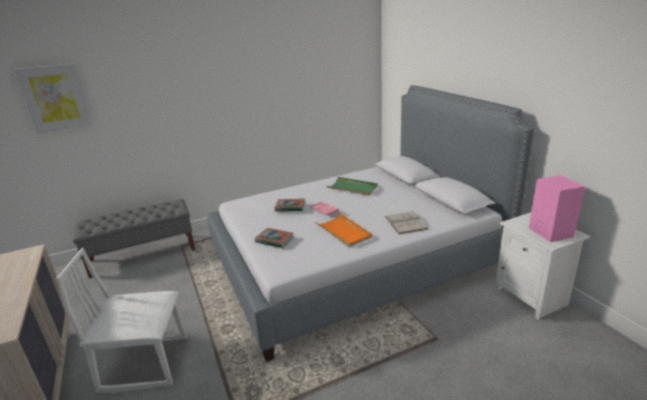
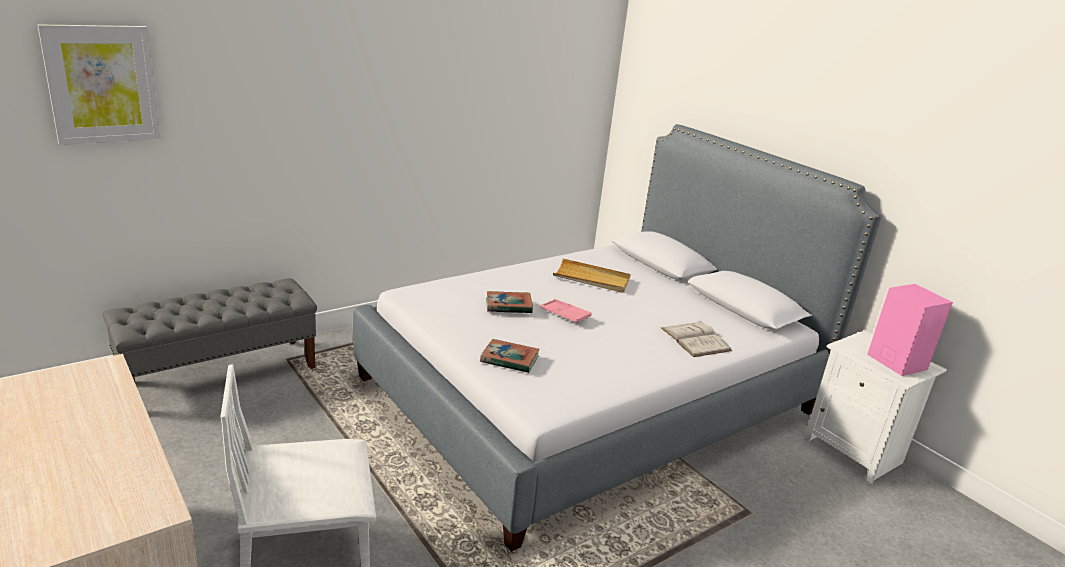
camera: 15 degrees left, 0 degrees up
orange tray [315,213,372,247] -> none
green tray [327,177,378,196] -> beige tray [553,259,631,293]

